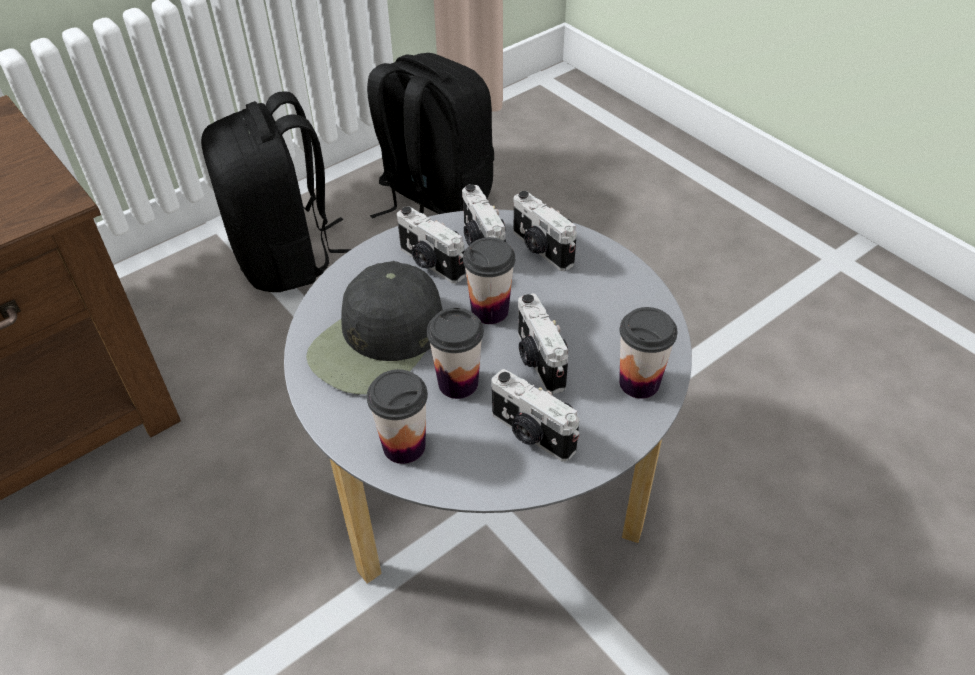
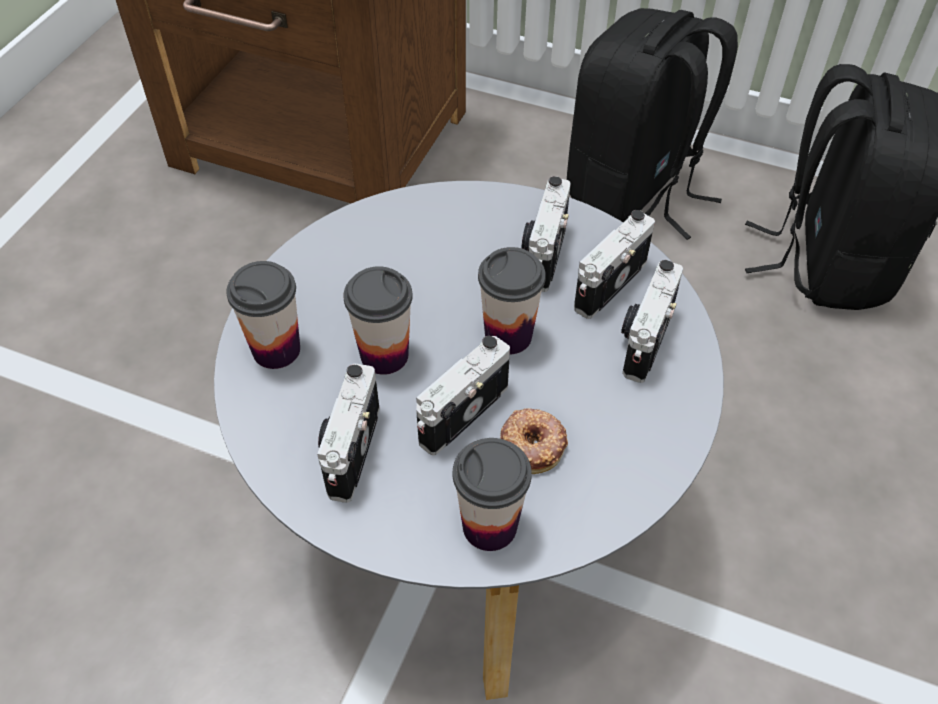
camera: 60 degrees right, 5 degrees up
black cap [306,261,443,395] -> none
none -> donut [500,408,568,474]

